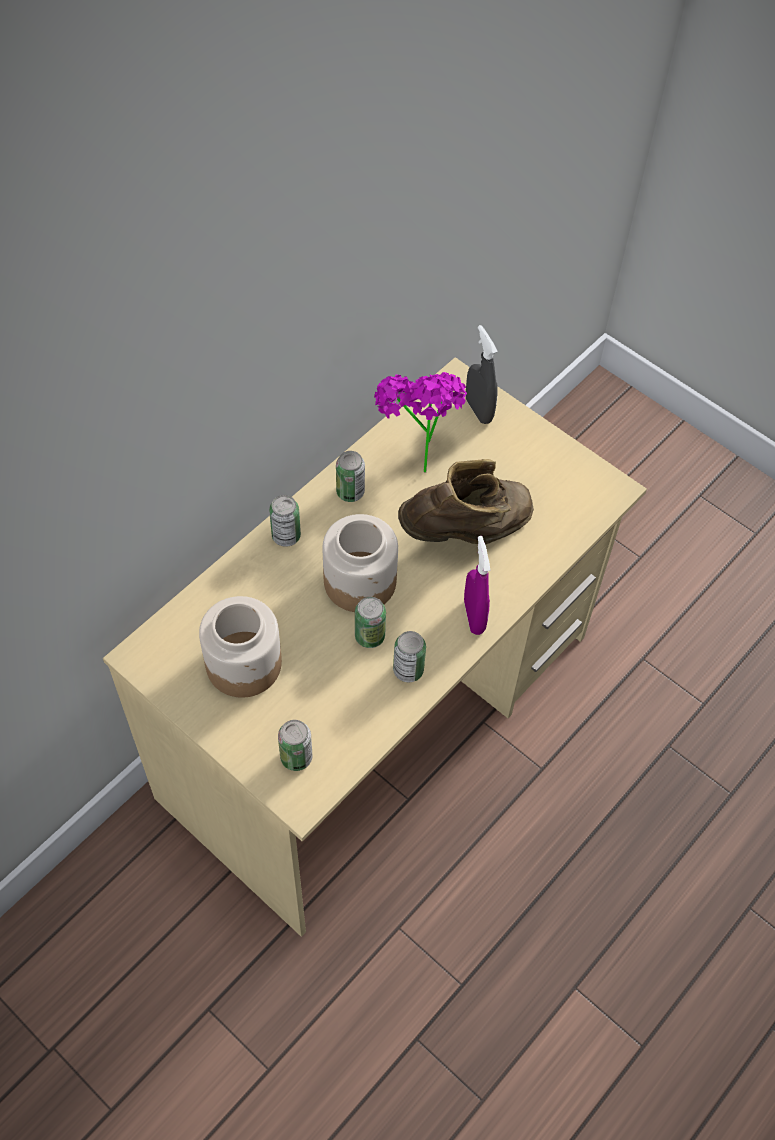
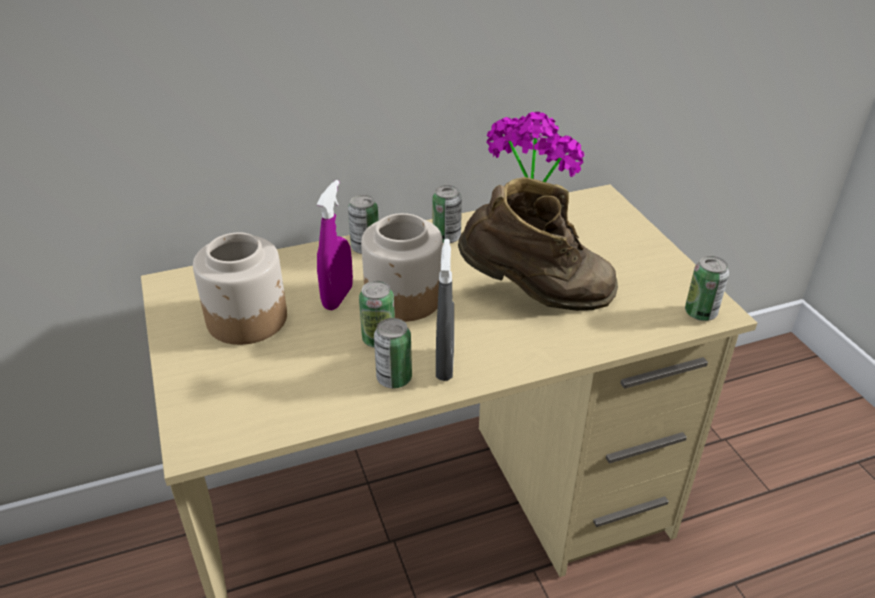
camera: 30 degrees right, 20 degrees down
can [278,720,312,771] -> can moved to [685,256,729,321]
purple spray bottle [464,536,490,635] -> purple spray bottle moved to [317,180,353,310]
grey spray bottle [466,325,498,424] -> grey spray bottle moved to [436,239,454,381]

